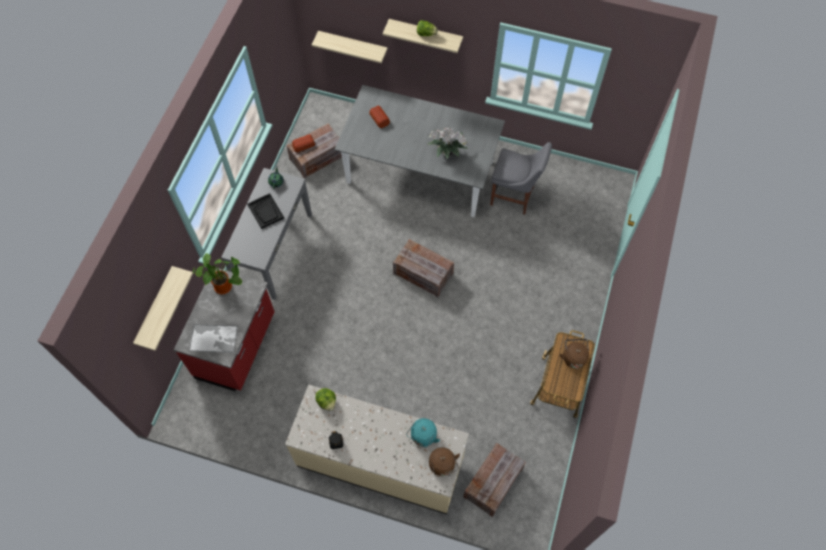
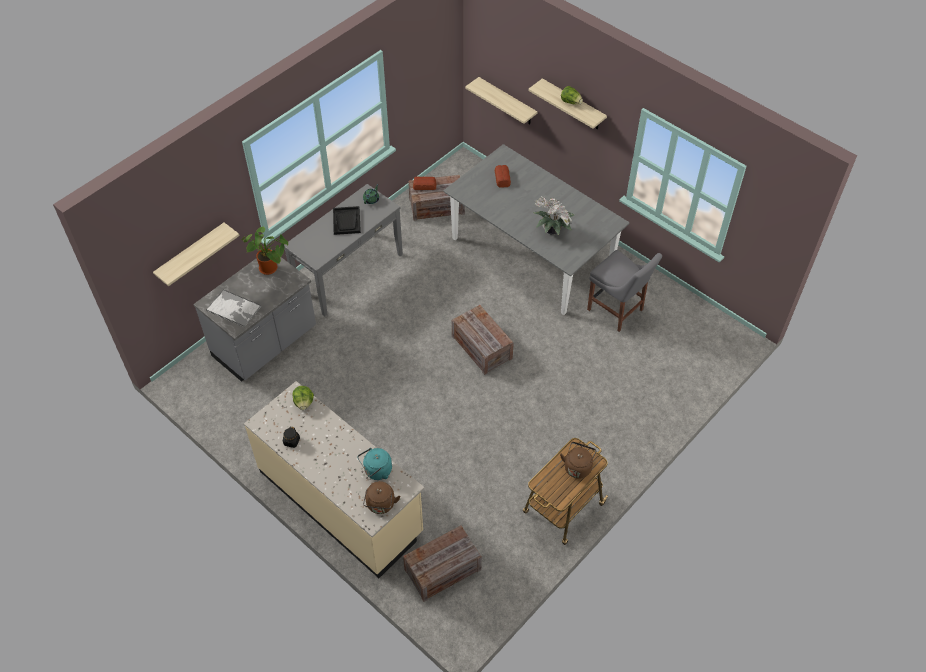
camera: 25 degrees right, 10 degrees down
red counter [174,268,275,391] -> grey counter [193,257,316,382]

